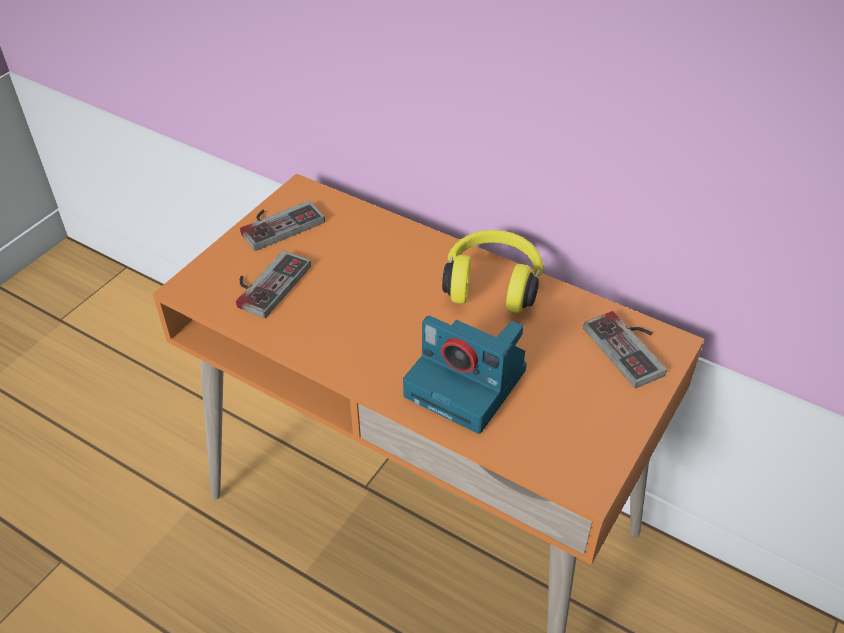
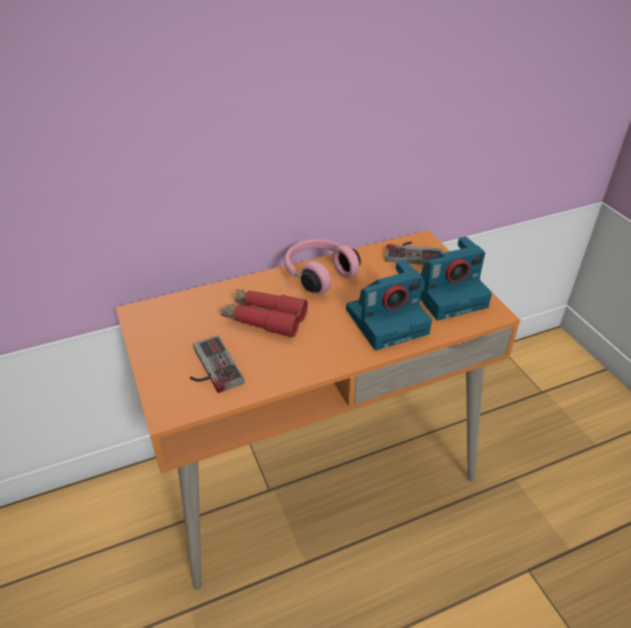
camera: 55 degrees left, 5 degrees down
game controller [240,200,325,251] -> none
yellow headphones [442,230,543,313] -> pink headphones [284,239,361,294]
none -> red binoculars [221,289,308,338]
none -> camera [420,237,492,320]

